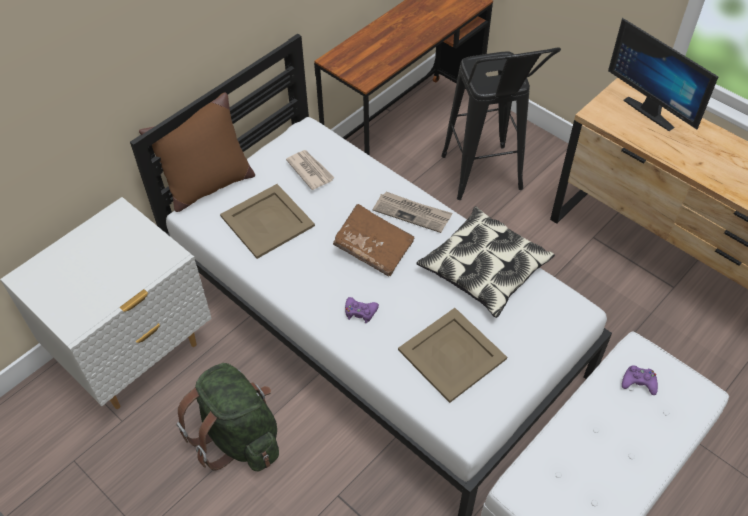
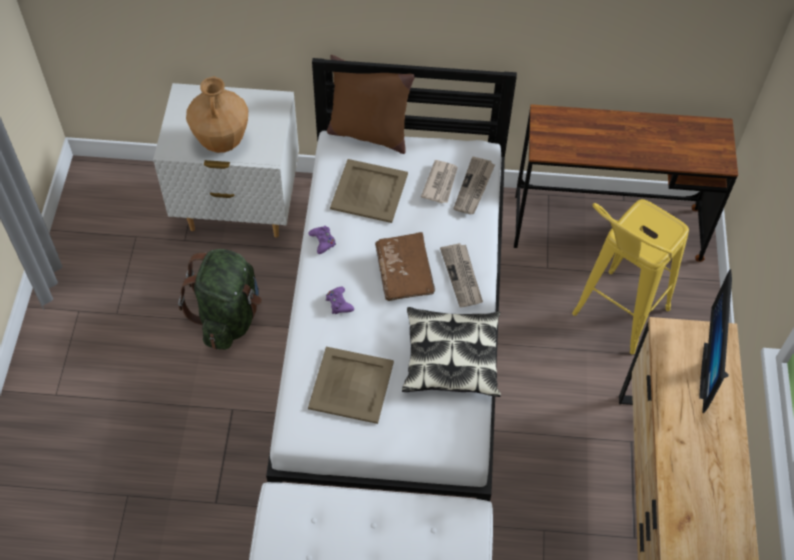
camera: 50 degrees right, 5 degrees up
black stool [441,47,561,200] -> yellow stool [572,199,689,354]
purple game controller [622,366,658,395] -> purple game controller moved to [309,226,336,254]
none -> brown vase [186,76,248,153]
none -> newspaper [453,157,495,214]

